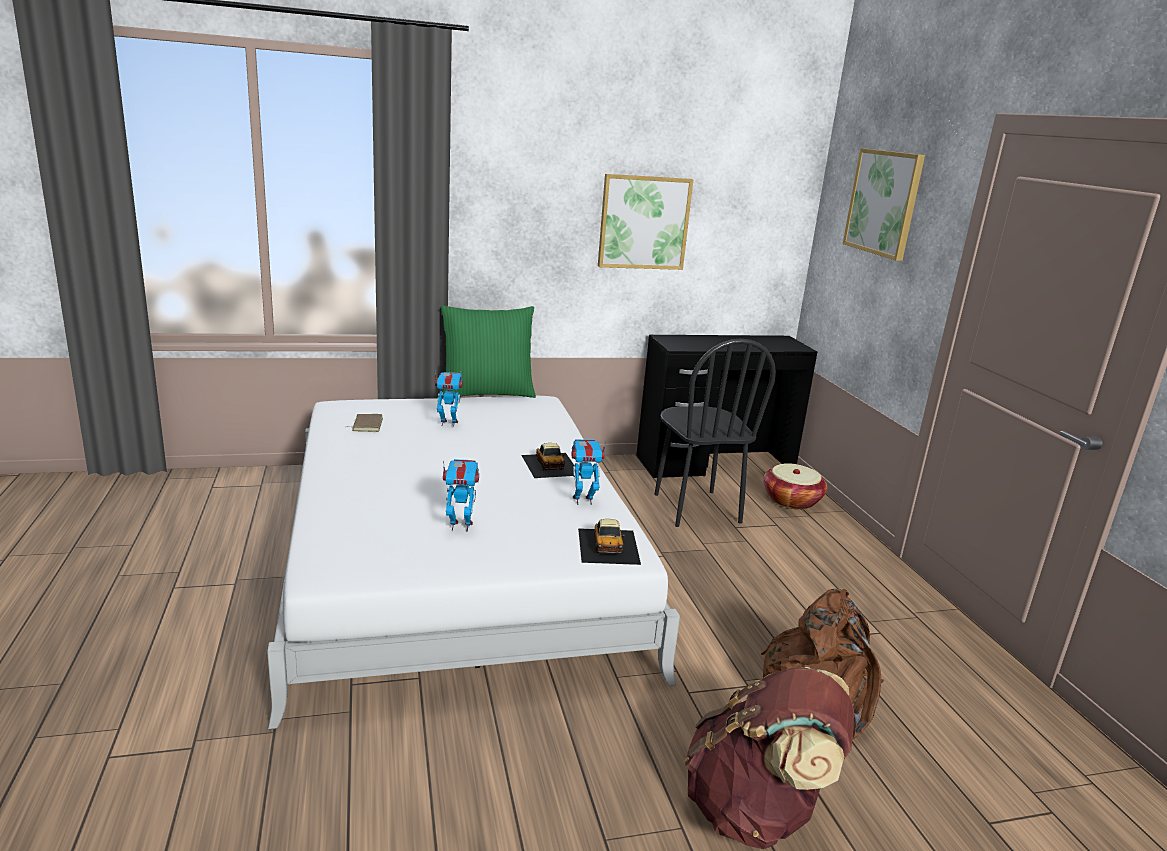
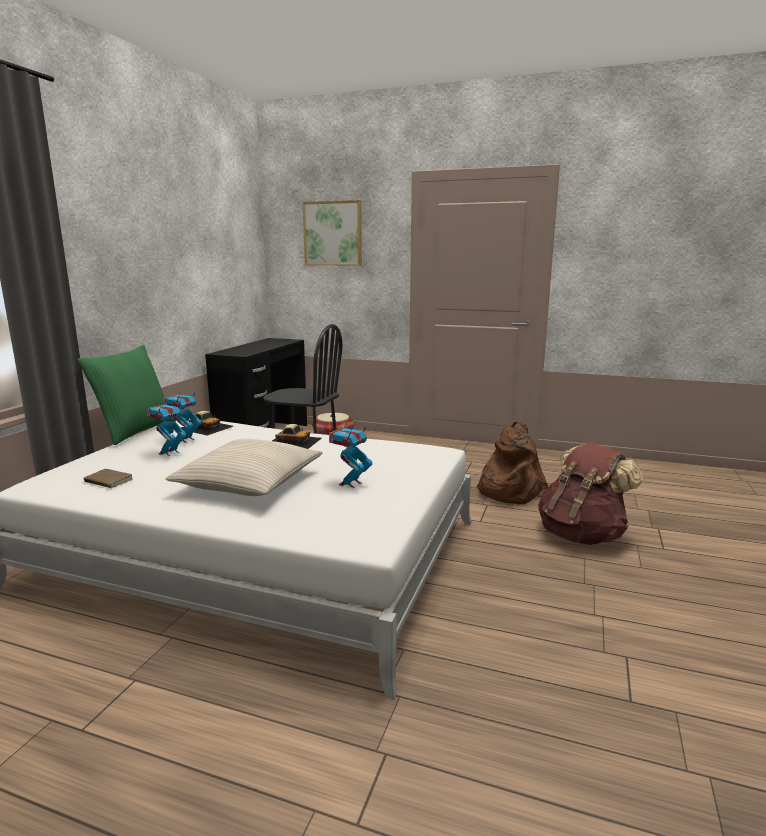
camera: 55 degrees left, 5 degrees down
toy robot [572,439,606,505] -> toy robot moved to [164,387,202,443]
toy car [578,519,641,565] -> toy car moved to [181,411,233,436]
picture [598,174,693,270] -> none
none -> beige pillow [166,439,322,496]

